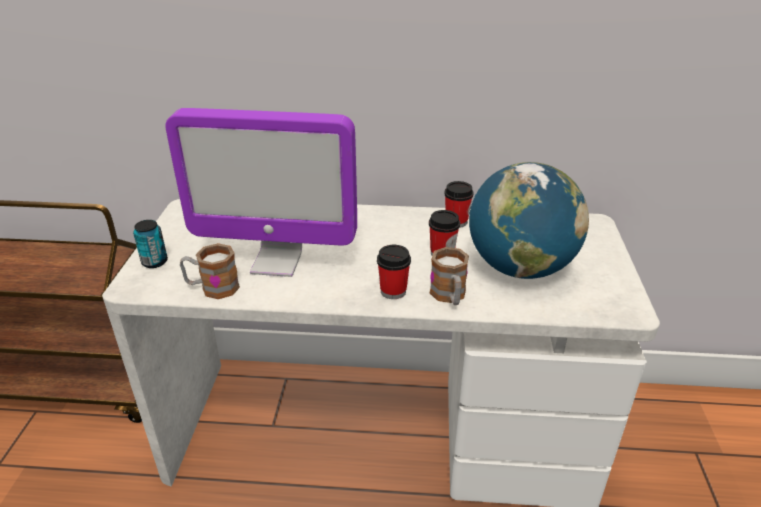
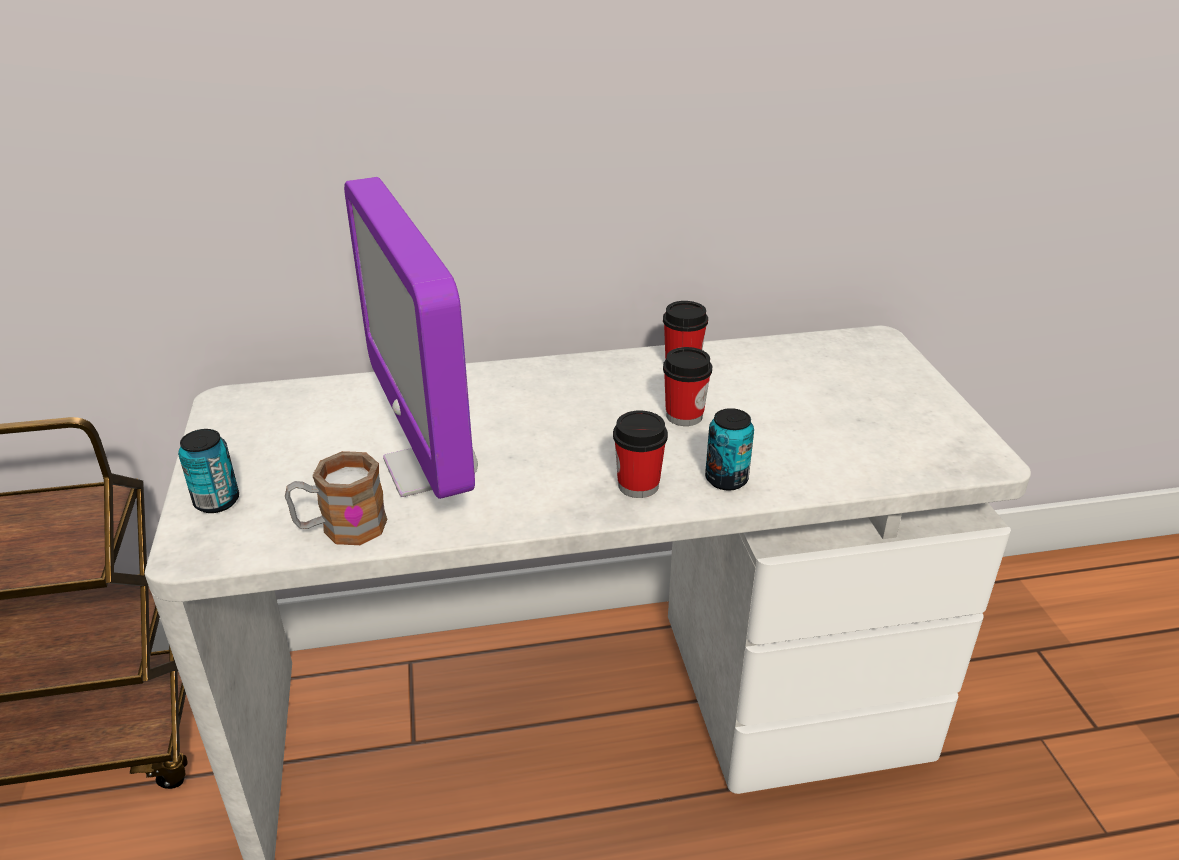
camera: 15 degrees left, 0 degrees up
monitor [165,108,357,277] -> monitor turned 75 degrees clockwise [344,177,478,499]
mug [430,247,469,305] -> can [705,408,754,491]
globe [469,162,589,279] -> none

